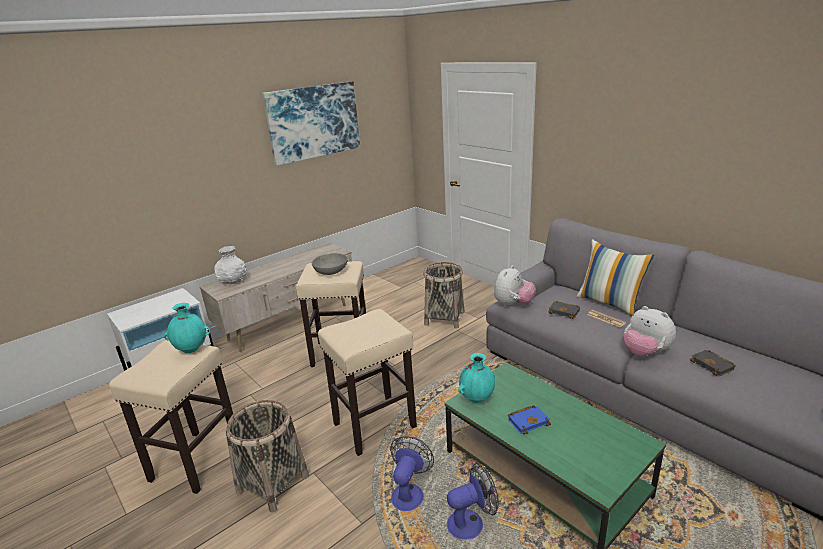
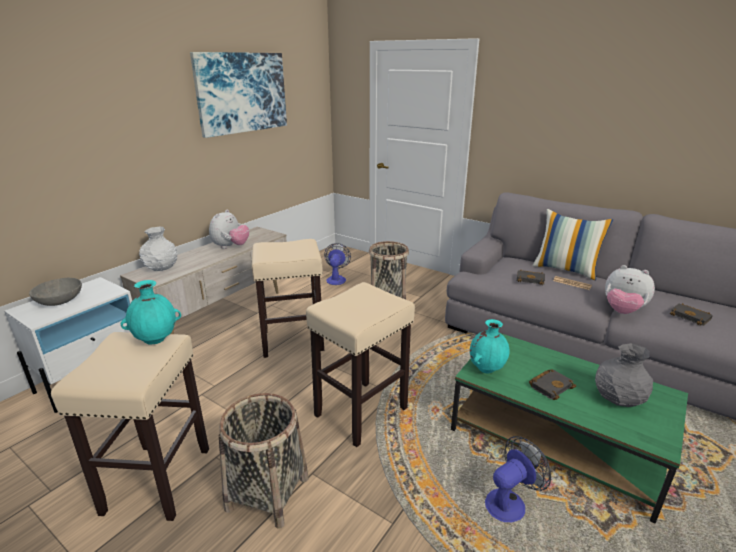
camera: 15 degrees left, 0 degrees up
grey bowl [312,253,347,275] -> grey bowl moved to [29,278,82,306]
fan [390,436,434,511] -> fan moved to [324,243,351,285]
plush toy [494,265,536,307] -> plush toy moved to [209,210,250,249]
blue book [508,406,551,435] -> black book [529,370,576,400]
none -> grey vase [595,343,653,407]

